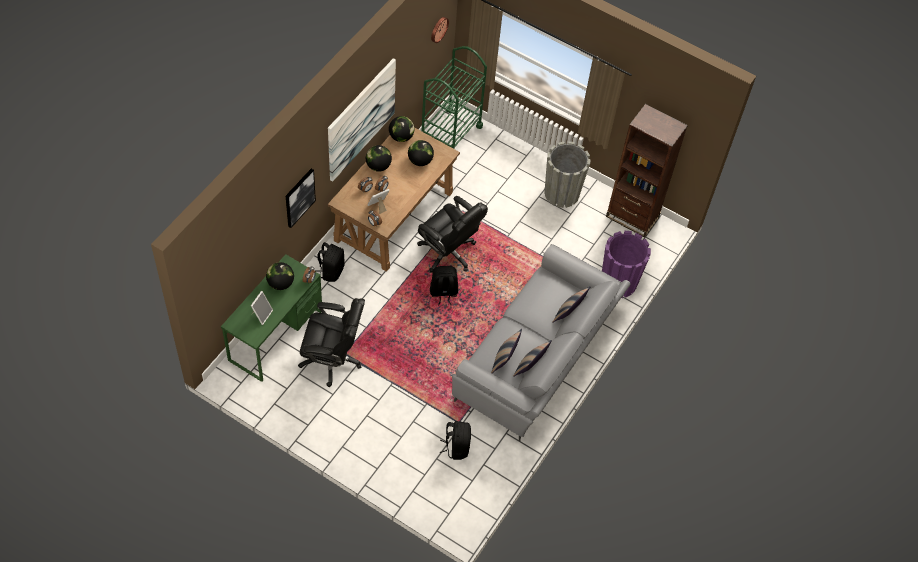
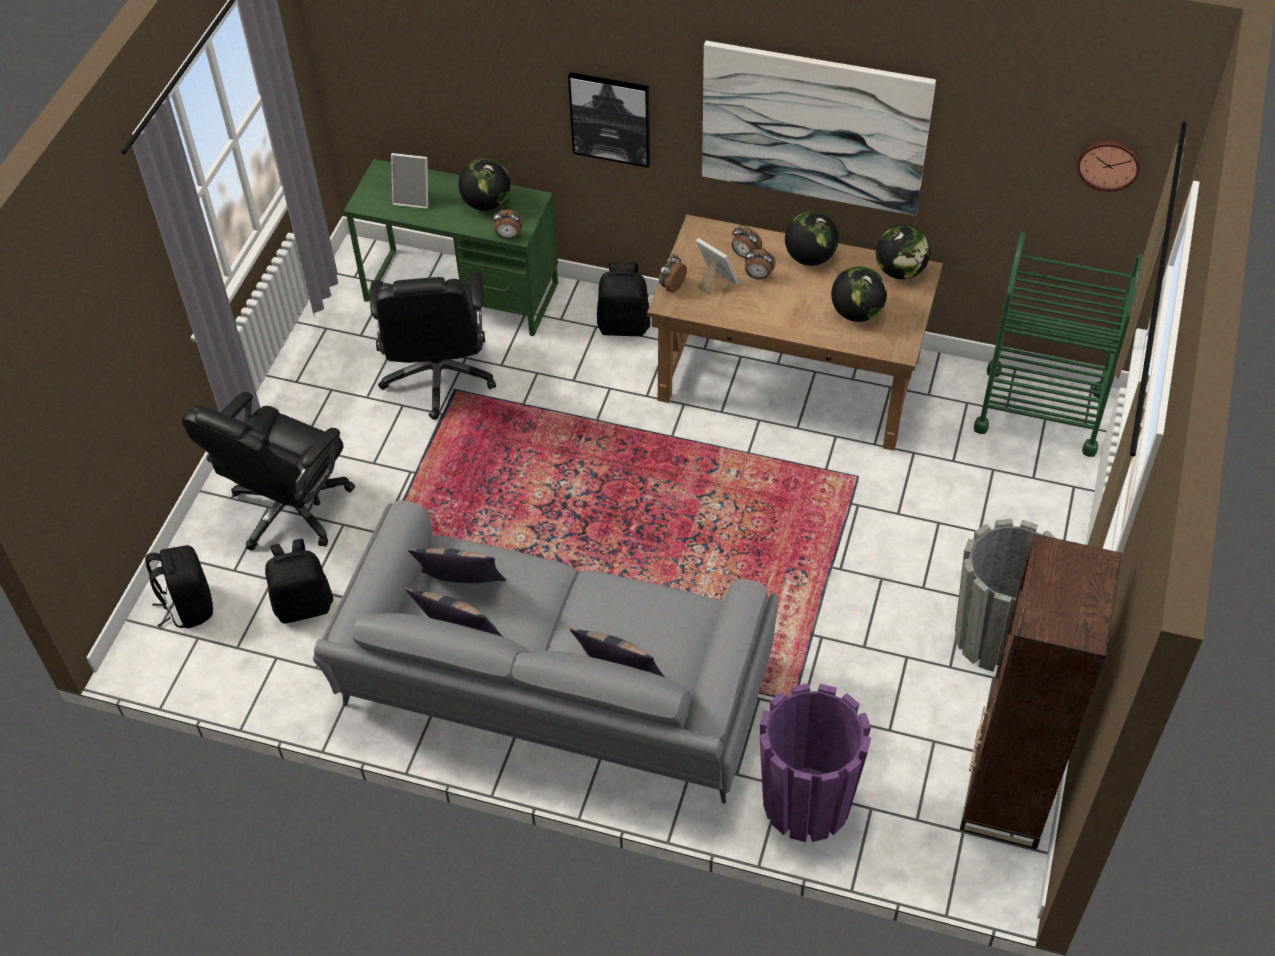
camera: 80 degrees right, 5 degrees down
black office chair [417,196,488,273] -> black office chair moved to [182,392,355,550]
black backpack [430,266,458,306] -> black backpack moved to [145,545,213,629]

